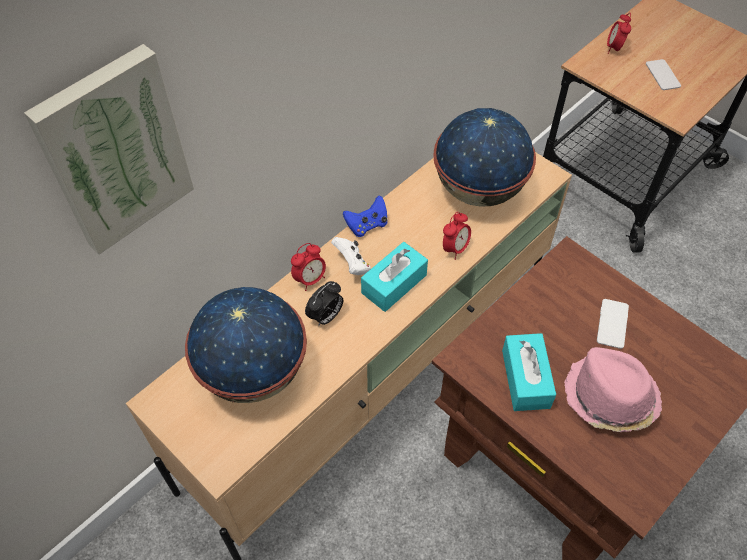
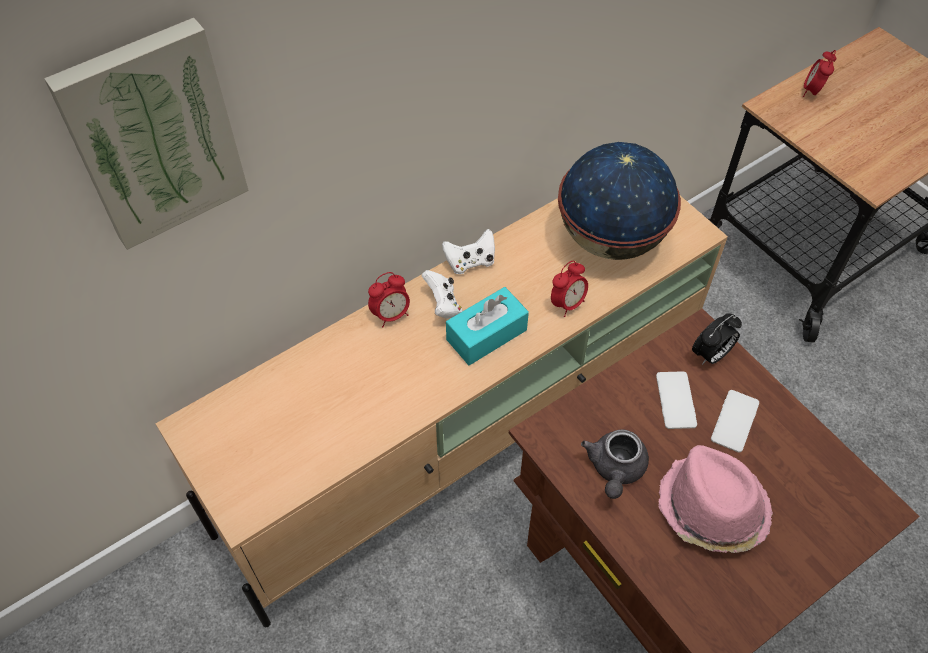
camera: 10 degrees right, 0 degrees up
globe [185,287,307,403] -> none
alarm clock [305,281,343,326] -> alarm clock moved to [692,313,742,365]
blue game controller [343,196,387,237] -> white game controller [442,229,495,274]
turquoise tissue box [502,333,556,411] -> grey teapot [581,429,649,499]
phone [646,59,681,90] -> phone moved to [656,371,697,429]

